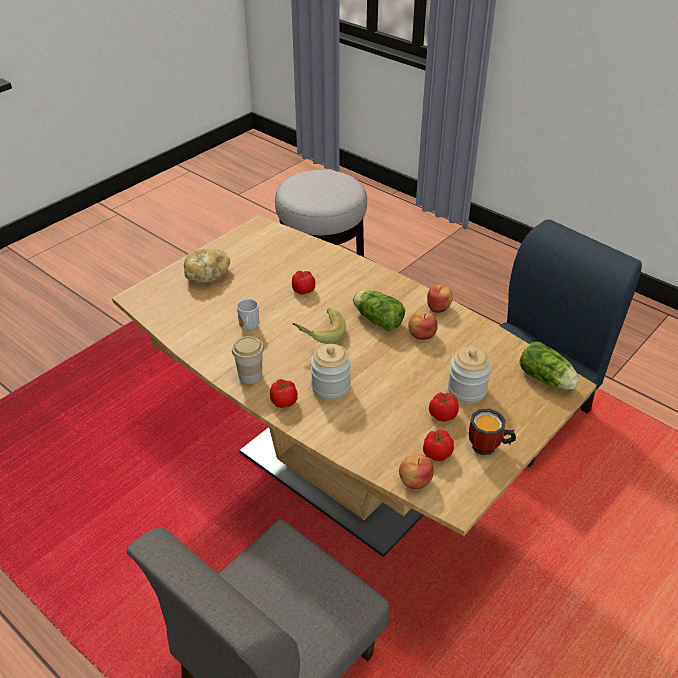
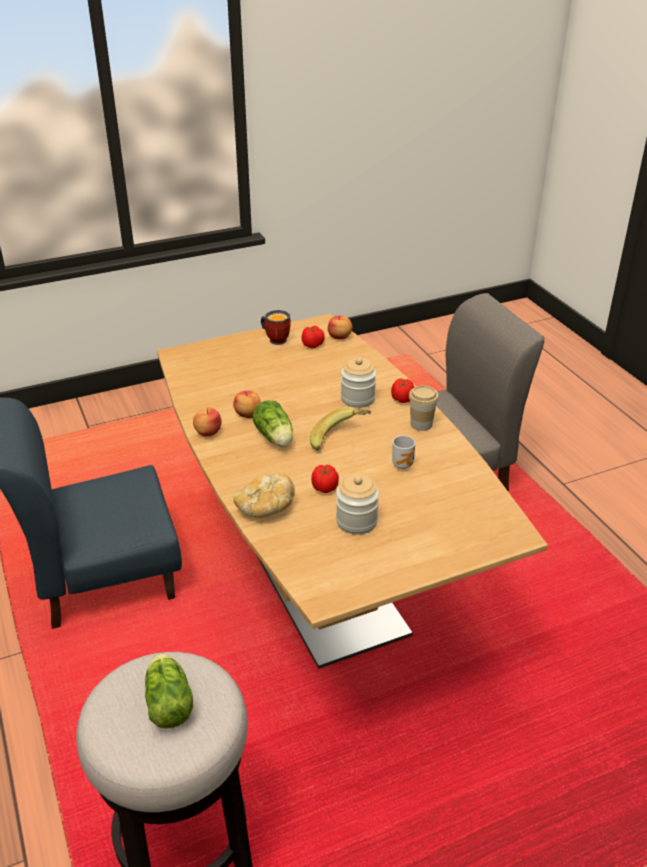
camera: 155 degrees left, 5 degrees down
bread [184,249,230,283] -> bread moved to [233,474,295,518]
tomato [429,392,459,422] -> none
jar [448,347,492,403] -> jar moved to [336,474,379,534]
lettuce [520,342,579,390] -> lettuce moved to [145,653,193,729]

